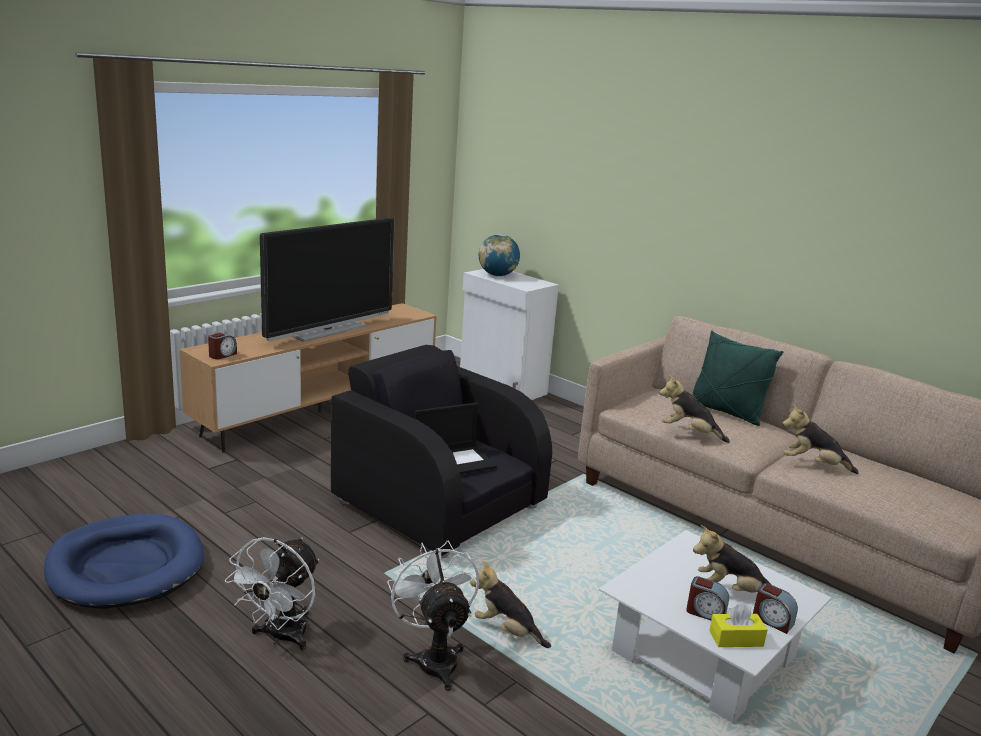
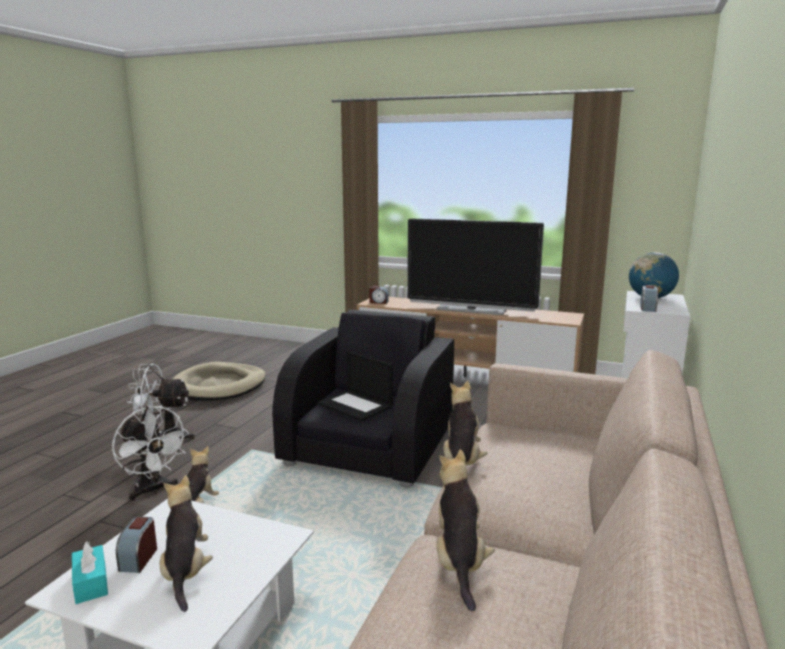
camera: 70 degrees right, 5 degrees down
blue dog bed [44,514,204,609] -> beige dog bed [172,362,266,401]
white fan [387,541,479,691] -> white fan turned 90 degrees clockwise [112,406,189,501]
green pillow [692,331,783,426] -> none
yellow tissue box [709,603,768,647] -> turquoise tissue box [72,541,108,604]
alarm clock [753,583,798,634] -> alarm clock moved to [640,285,658,312]

